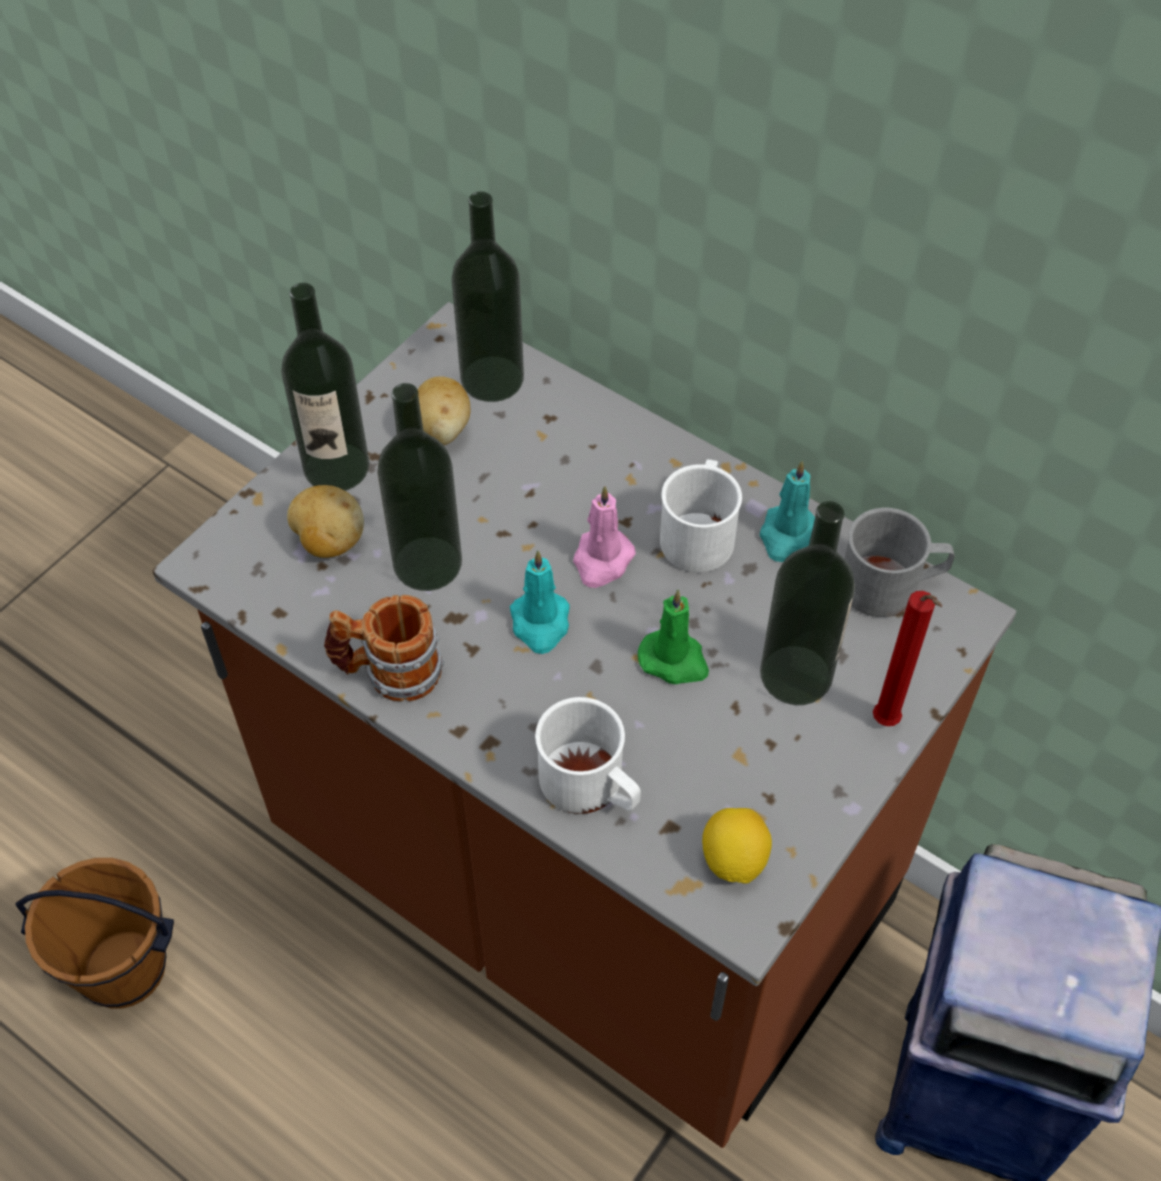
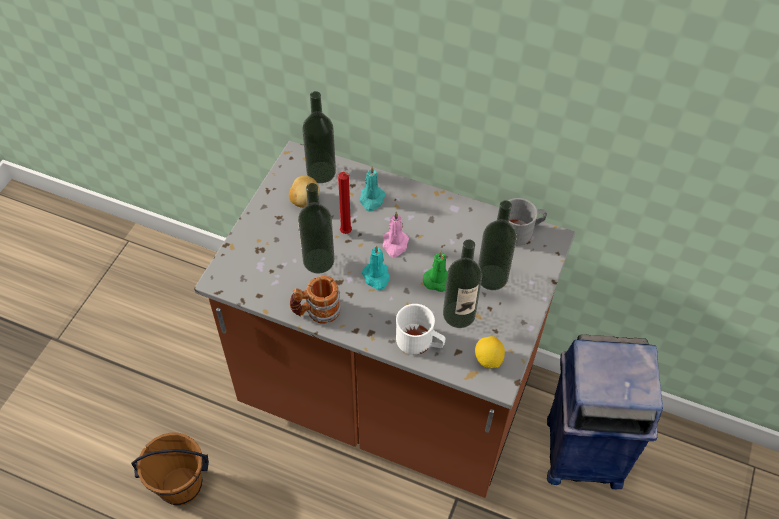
camera: 15 degrees left, 0 degrees up
bottle [281,283,369,491] -> bottle moved to [443,239,482,328]
potato [287,485,364,558] -> none
white mug [660,459,742,572] -> none
turquoise candle [759,460,815,562] -> turquoise candle moved to [360,166,386,211]
red candle [873,591,942,726] -> red candle moved to [338,172,352,234]

